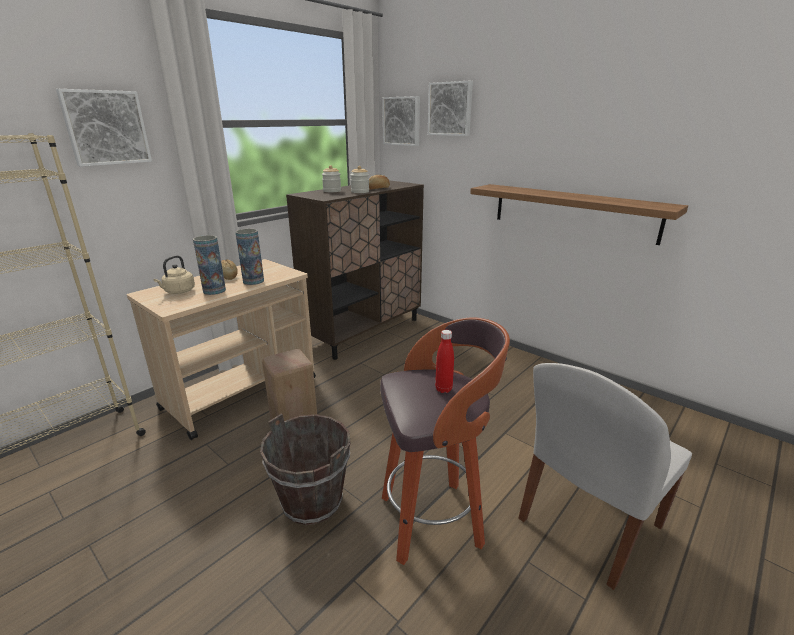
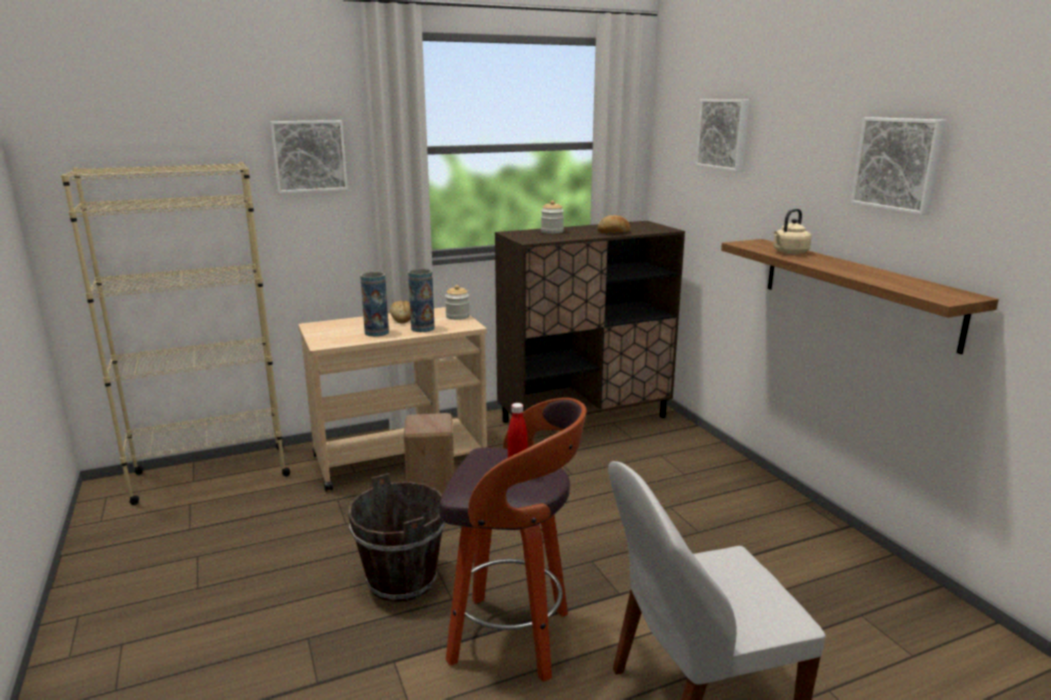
camera: 25 degrees right, 5 degrees down
beige kettle [154,255,195,294] -> beige kettle moved to [773,209,811,254]
jar [350,166,369,193] -> jar moved to [445,285,470,320]
picture [383,96,420,146] -> picture moved to [851,117,947,215]

